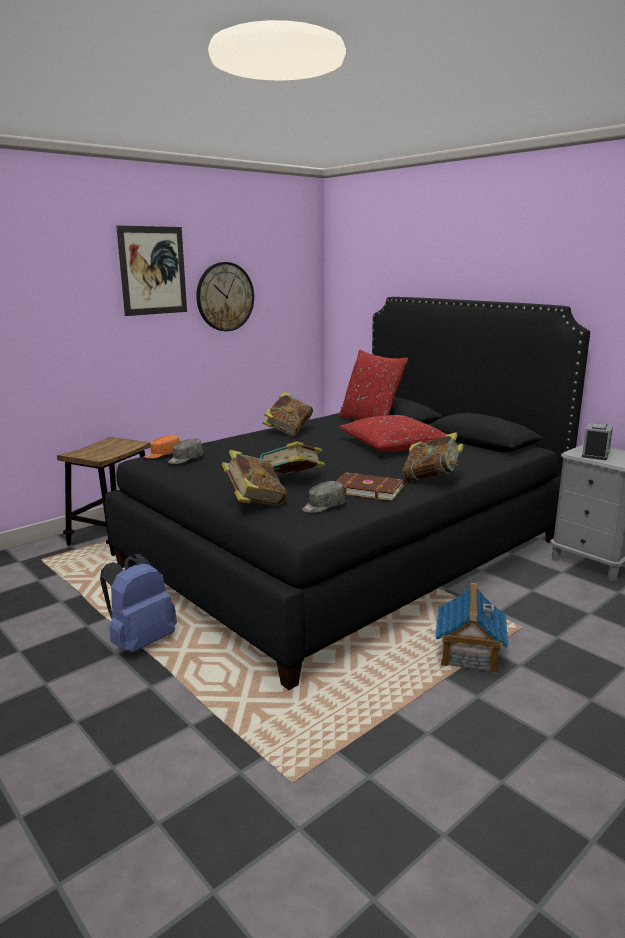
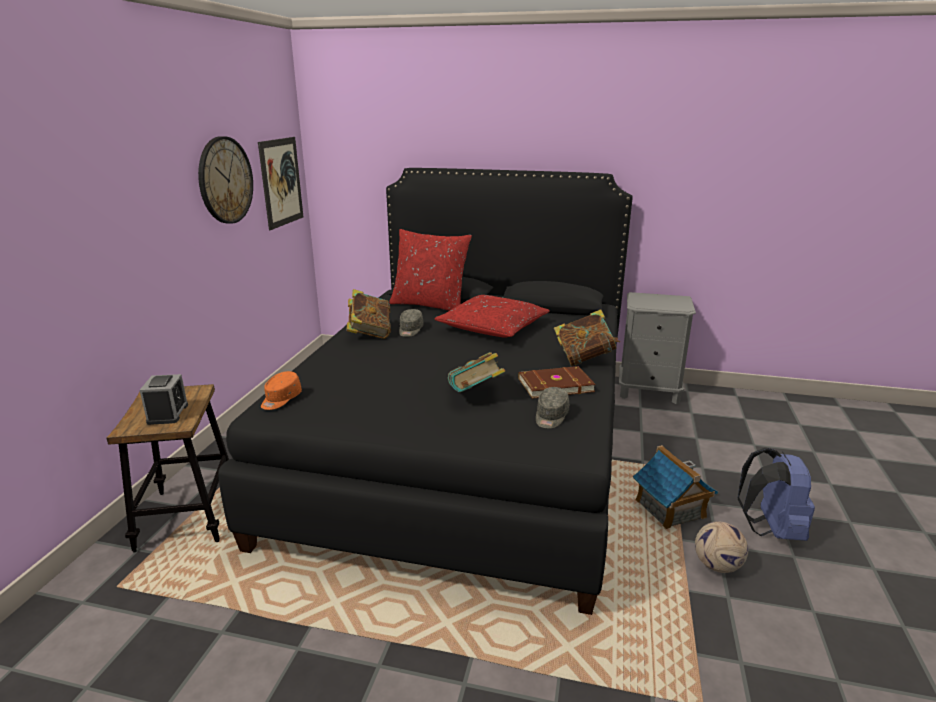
camera: 35 degrees left, 5 degrees up
blue backpack [100,554,177,653] -> blue backpack moved to [738,448,815,541]
picture [116,225,187,316] -> picture moved to [258,137,303,230]
grey cap [168,438,204,464] -> grey cap moved to [399,309,424,337]
book [222,450,287,506] -> none
alarm clock [582,423,613,460] -> alarm clock moved to [140,374,188,425]
none -> football [695,521,748,573]

